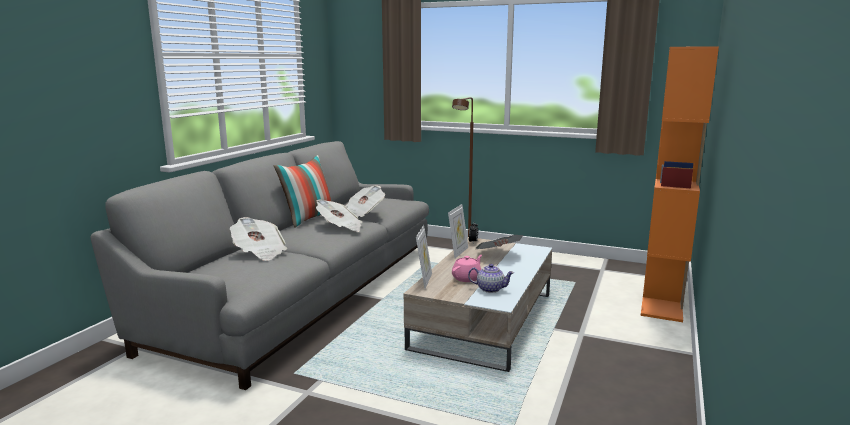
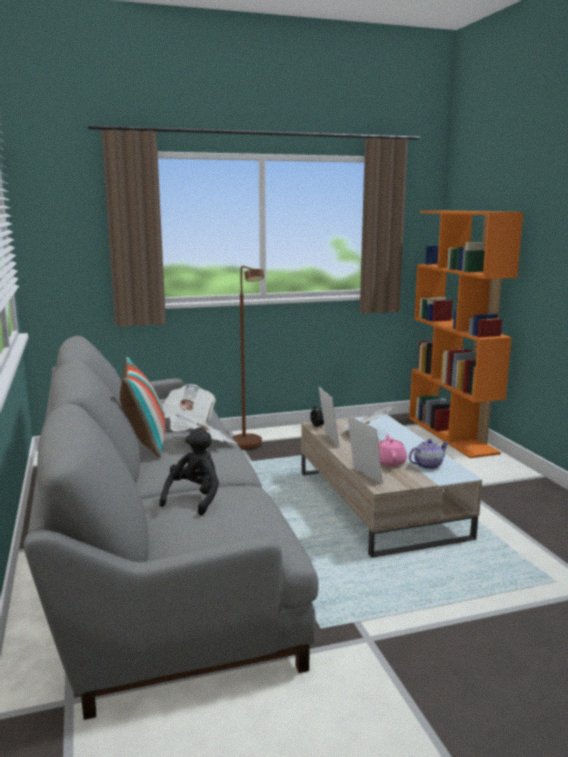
camera: 40 degrees left, 0 degrees up
newspaper [230,217,287,261] -> black plush toy [159,428,219,516]

